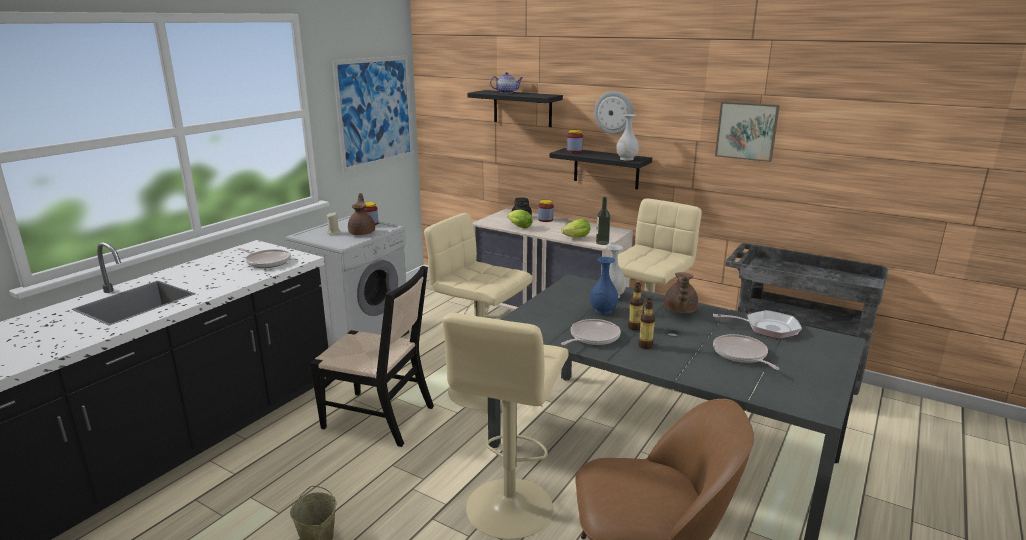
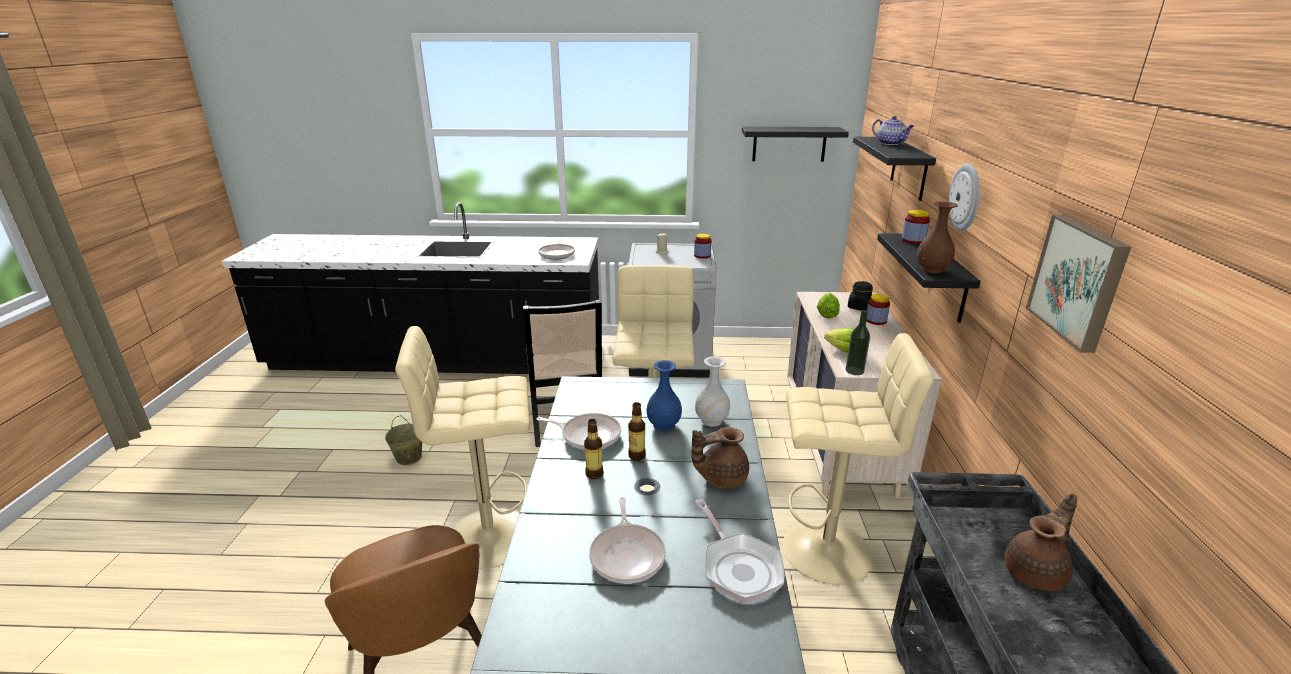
camera: 60 degrees right, 5 degrees up
picture [332,56,413,172] -> black shelf [742,127,849,162]
brown teapot [348,193,375,235] -> brown teapot moved to [1004,493,1078,591]
white vase [616,114,639,161] -> brown vase [917,201,958,274]
frying pan [713,334,779,370] -> frying pan turned 135 degrees clockwise [589,497,666,584]

